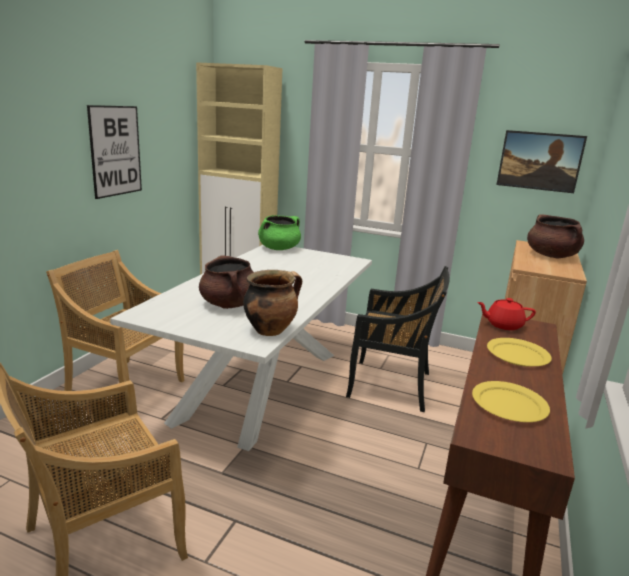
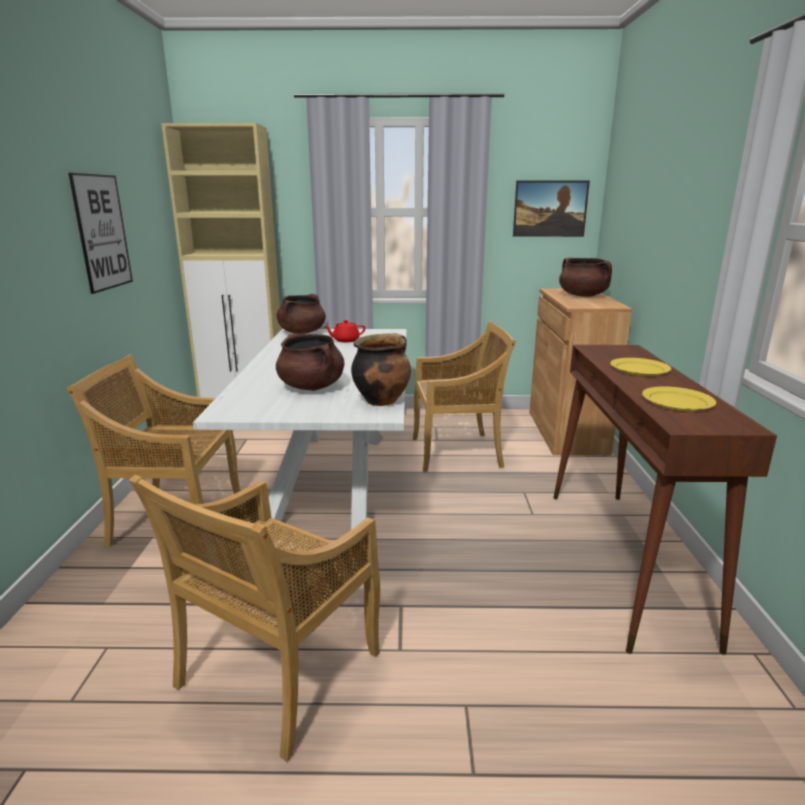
camera: 20 degrees left, 0 degrees up
green cooking pot [258,215,301,250] -> brown cooking pot [277,294,326,334]
black chair [346,266,450,412] -> beige chair [413,321,516,472]
red teapot [477,298,536,330] -> red teapot moved to [324,320,365,342]

